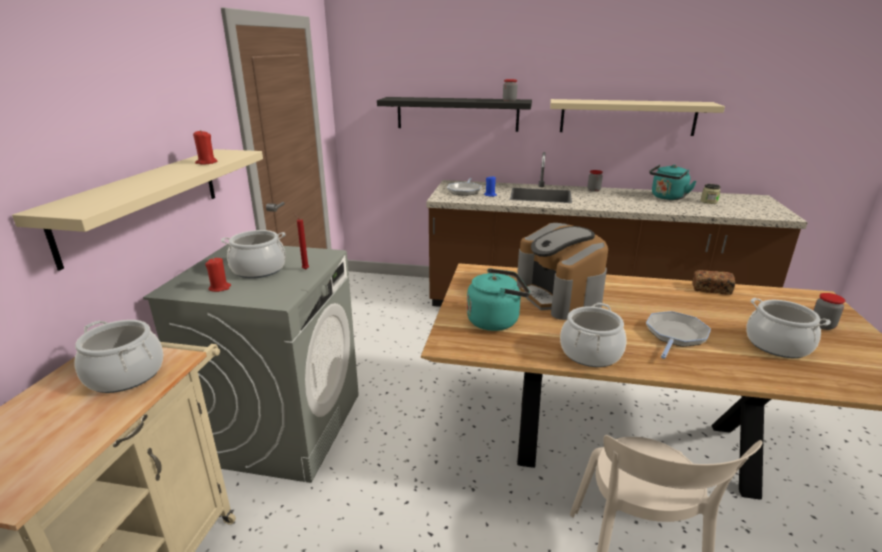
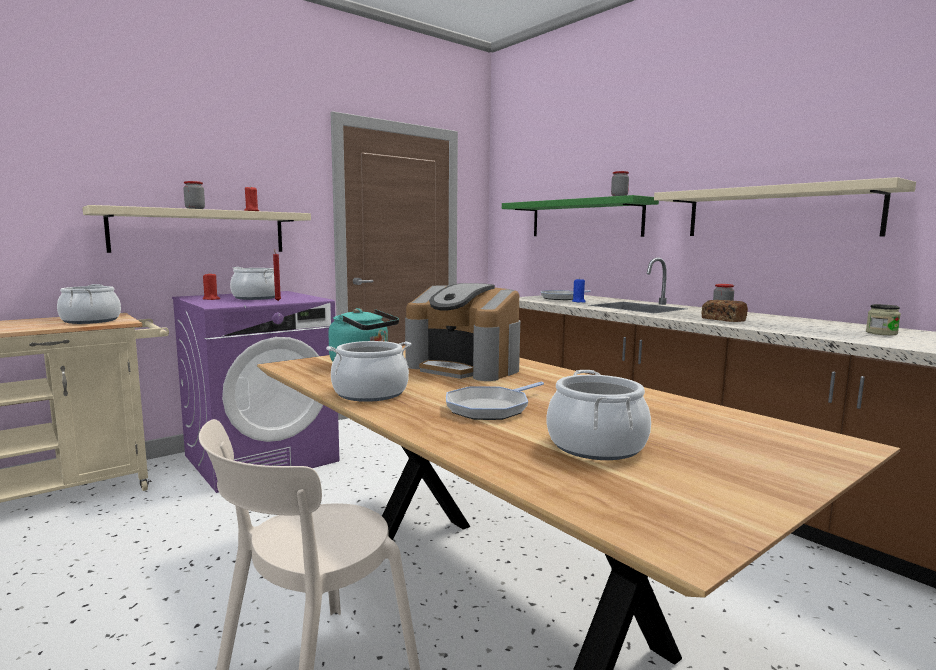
camera: 40 degrees right, 15 degrees down
grey washing machine [143,243,359,483] -> purple washing machine [172,291,339,493]
black shelf [377,97,532,132] -> green shelf [502,195,659,237]
coffee machine [517,223,608,320] -> coffee machine turned 75 degrees counterclockwise [405,283,520,381]
frying pan [646,311,711,359] -> frying pan turned 150 degrees clockwise [446,382,544,420]
turquoise kettle [649,165,697,200] -> none
bread [692,270,735,295] -> bread moved to [701,300,748,322]
jar [813,293,846,330] -> jar moved to [183,181,205,209]

